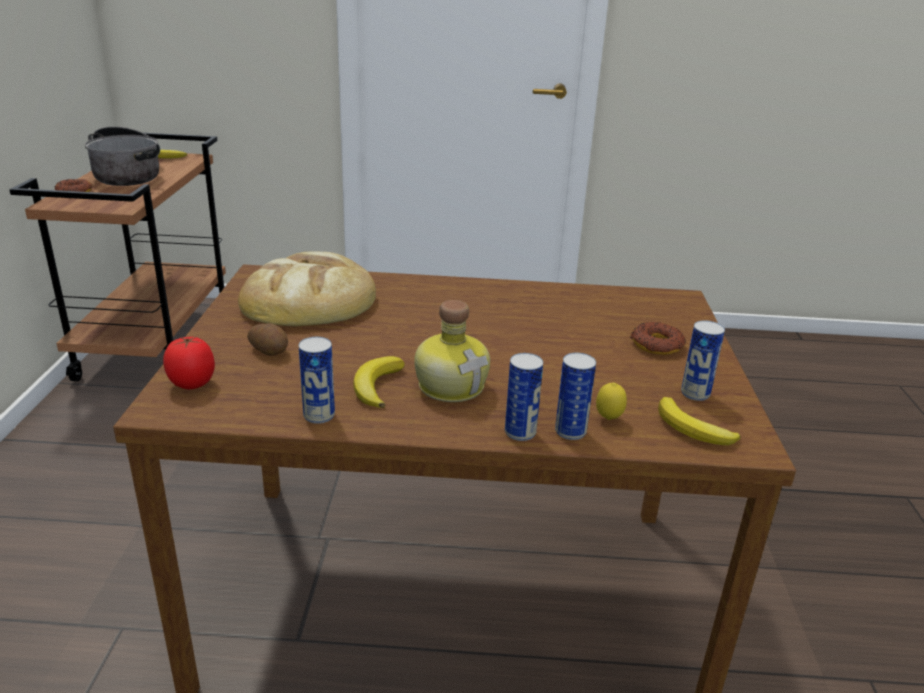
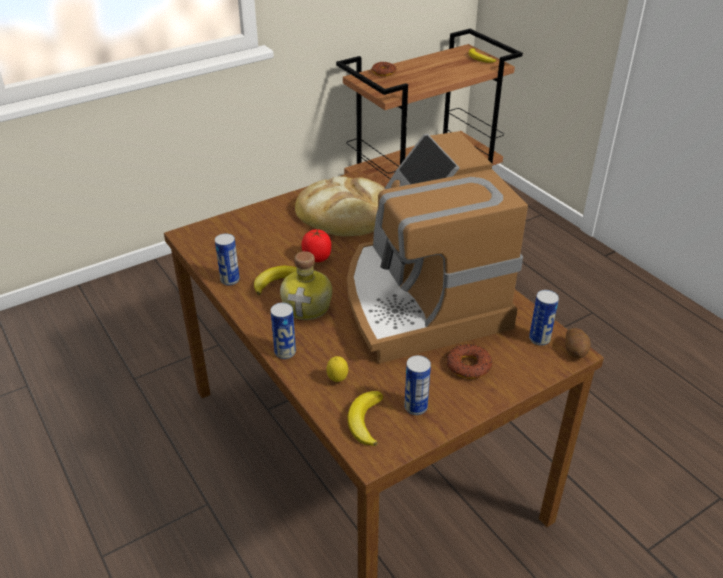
camera: 55 degrees right, 10 degrees up
cooking pot [84,126,160,186] -> none
tomato [163,337,215,389] -> tomato moved to [301,229,331,262]
potato [247,323,288,355] -> potato moved to [565,328,591,358]
can [555,353,596,440] -> can moved to [529,290,559,346]
none -> coffee machine [347,131,528,363]

